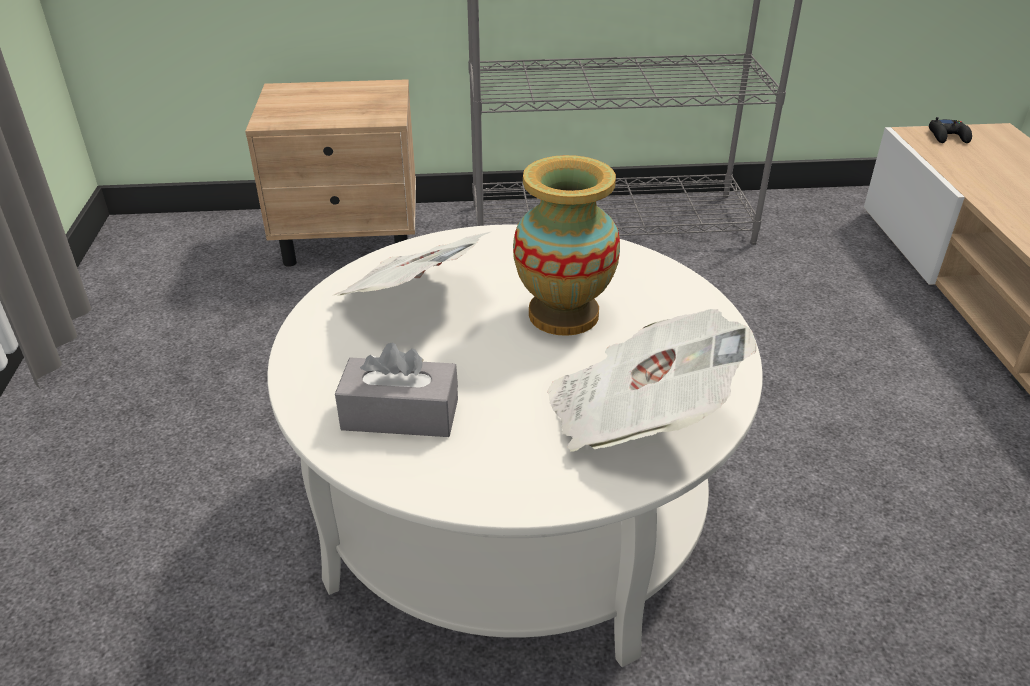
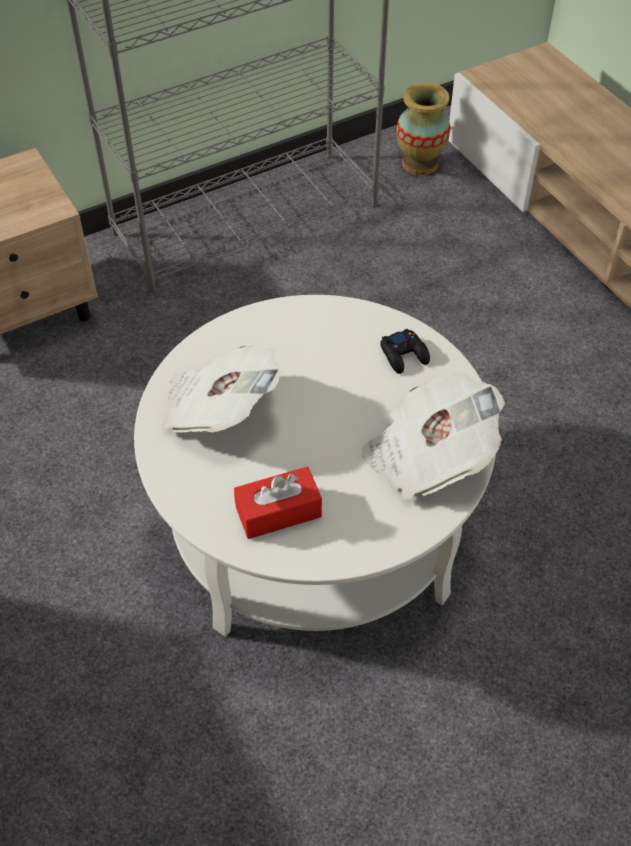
camera: 25 degrees left, 15 degrees up
grey tissue box [335,343,458,437] -> red tissue box [234,467,322,539]
vase [513,155,620,336] -> vase moved to [396,83,450,175]
black game controller [929,117,972,143] -> black game controller moved to [380,329,430,374]

